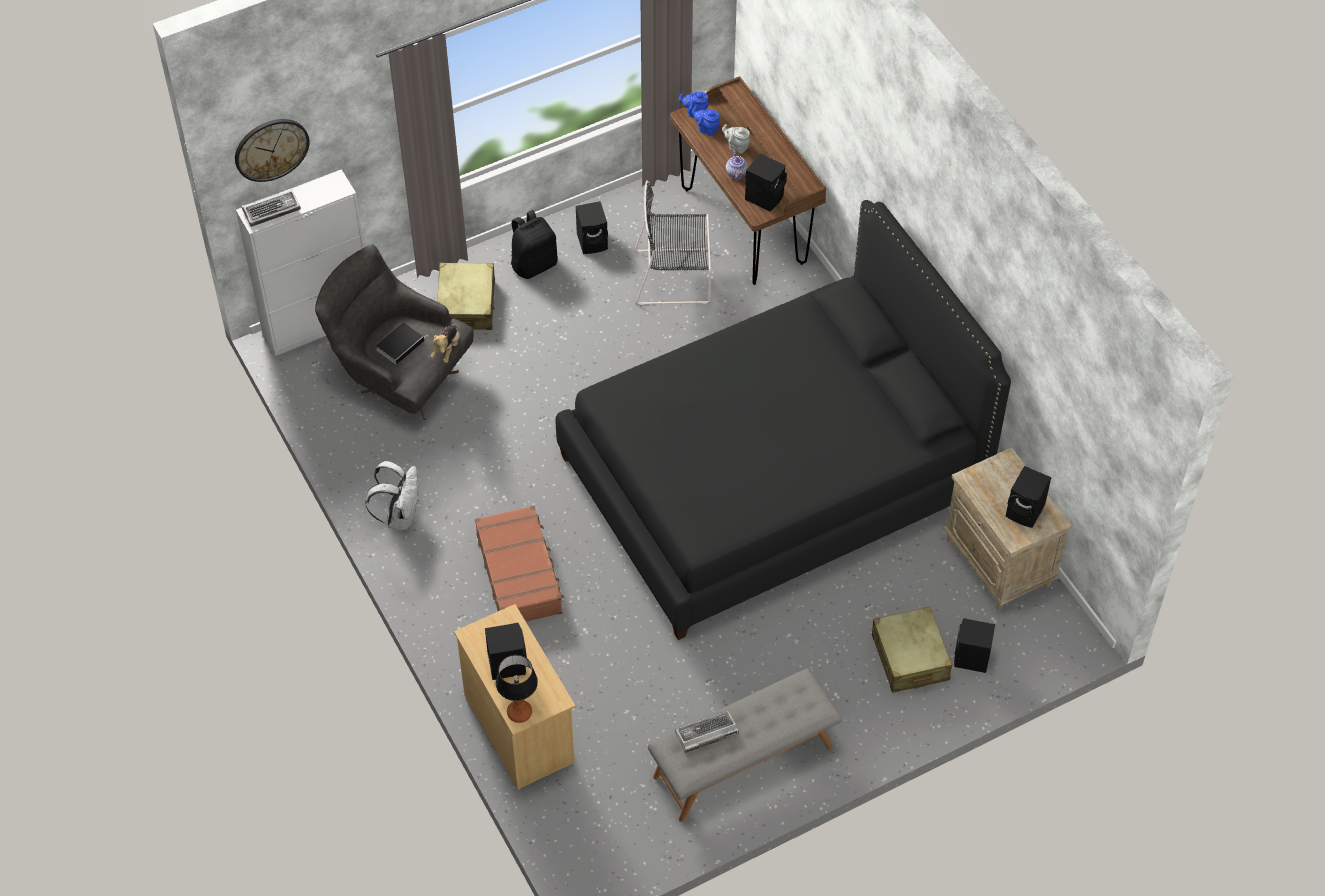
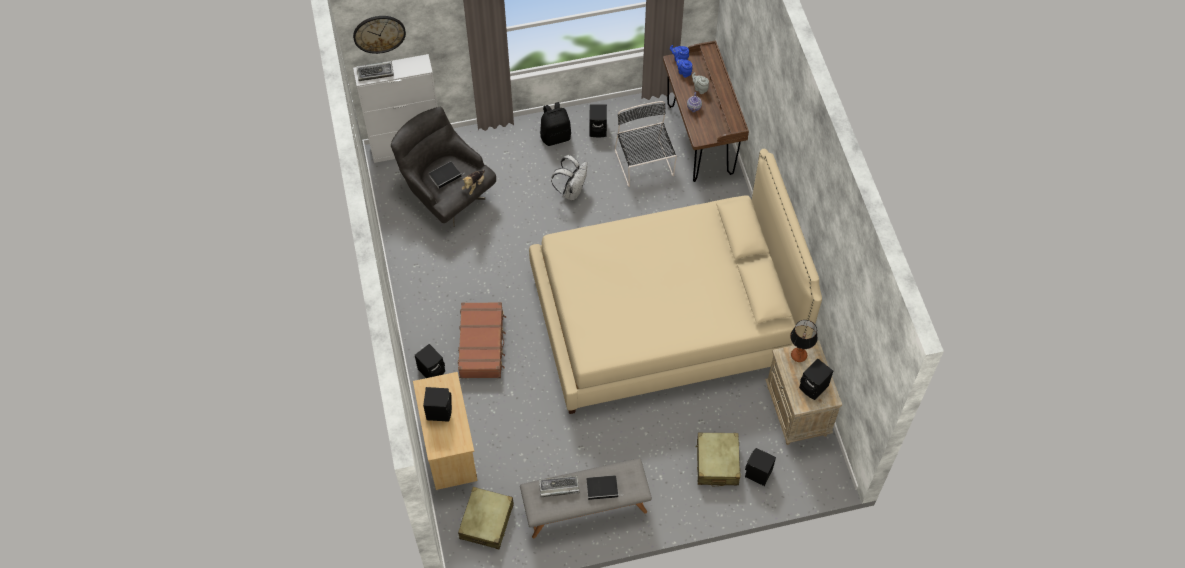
camera: 15 degrees right, 5 degrees up
white backpack [365,461,419,530] -> white backpack moved to [551,155,587,201]
beige suitcase [437,263,495,330] -> beige suitcase moved to [458,487,514,549]
table lamp [496,655,538,723] -> table lamp moved to [790,320,818,362]
black bed [556,200,1011,640] -> beige bed [529,149,822,414]
black chair [635,180,711,305] -> black chair turned 60 degrees clockwise [615,101,677,187]
black speaker [745,154,787,211] -> black speaker moved to [415,344,445,378]
none -> book [586,475,624,500]

